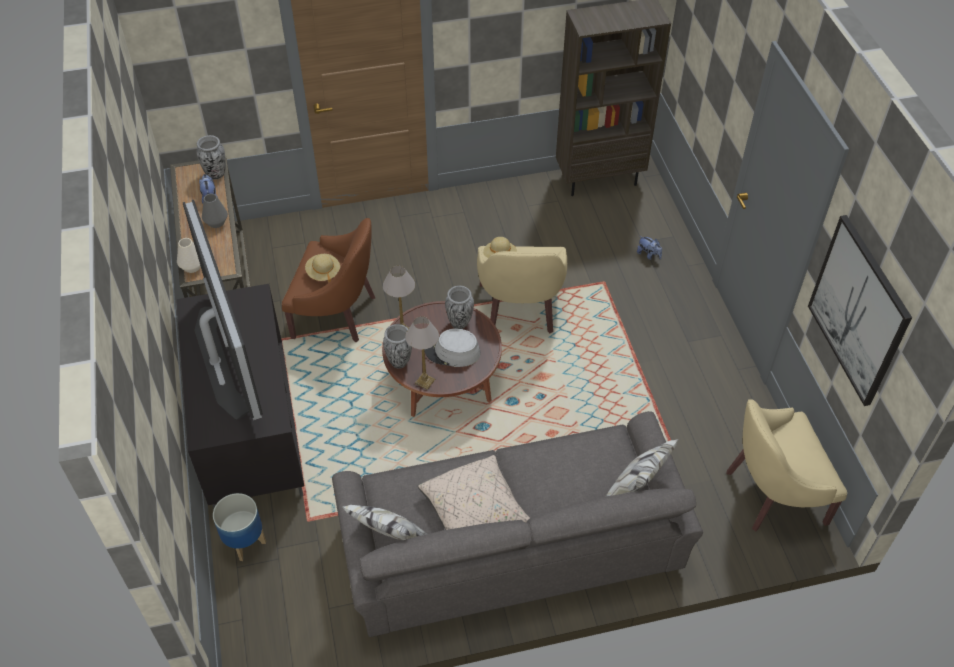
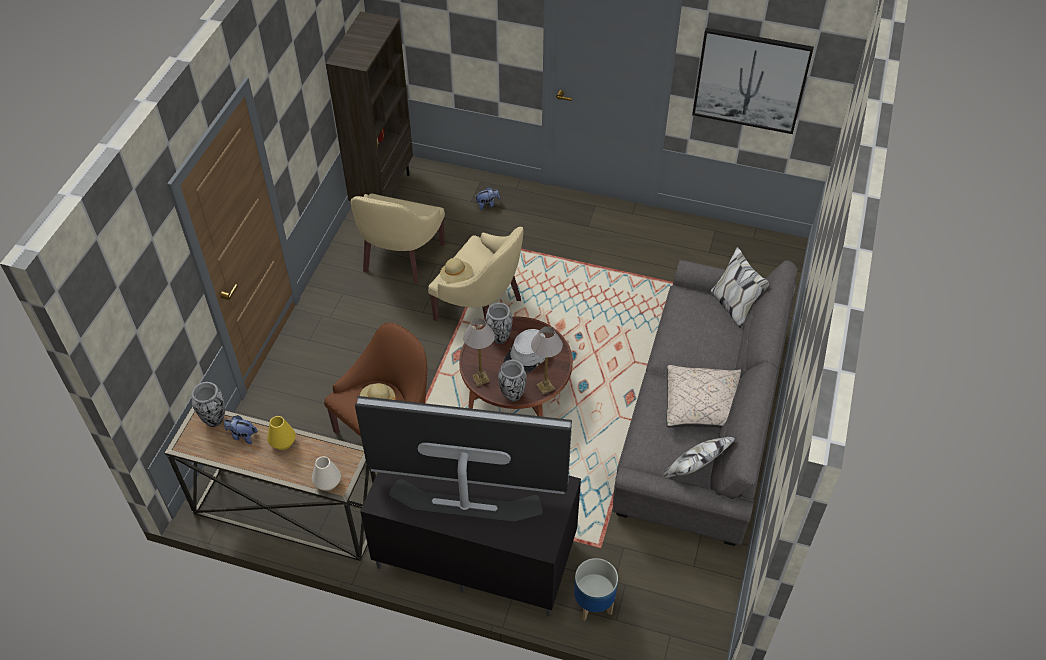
camera: 60 degrees left, 0 degrees up
grey vase [202,194,228,228] -> yellow vase [267,416,296,450]
beige armchair [726,399,847,531] -> beige armchair moved to [351,194,445,283]

